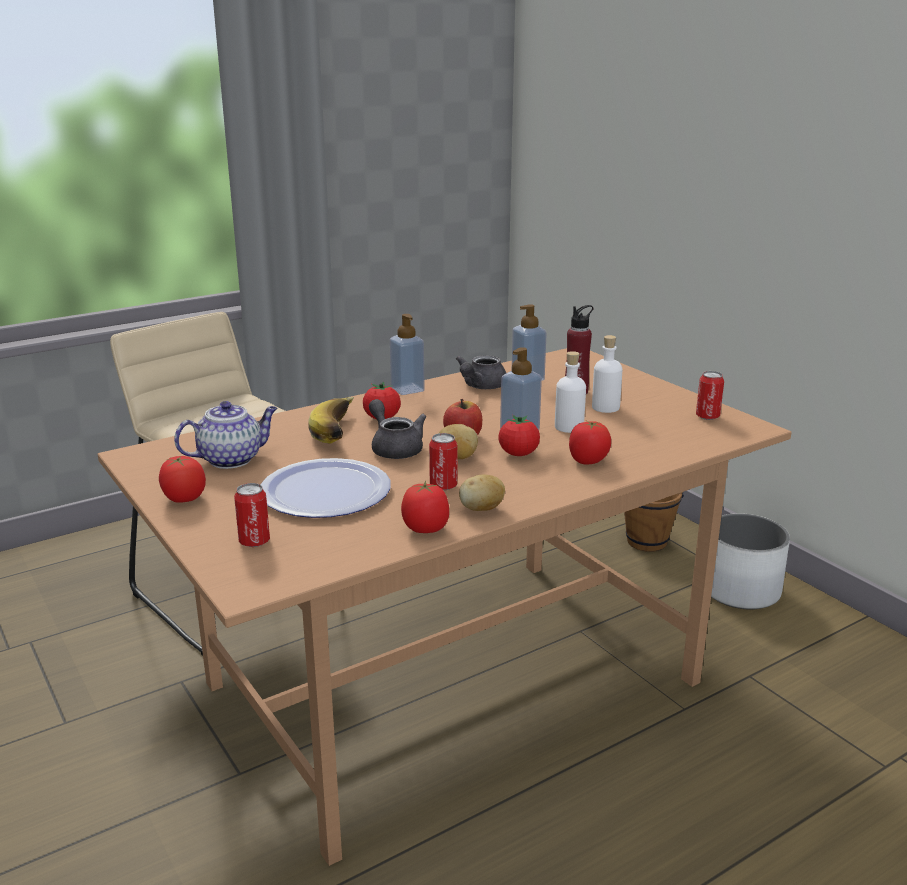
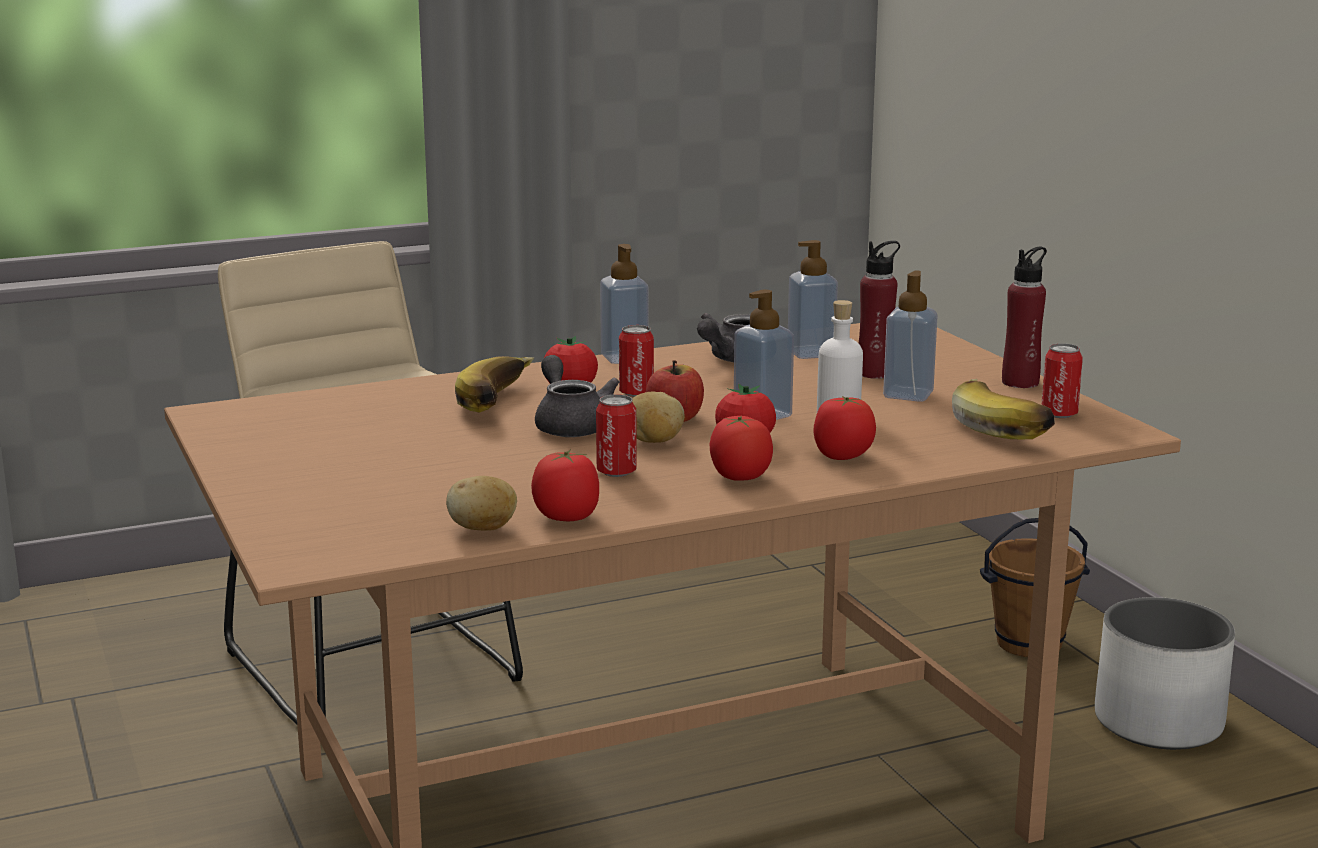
camera: 10 degrees right, 5 degrees down
tomato [159,456,206,503] -> tomato moved to [710,416,773,481]
teapot [174,401,278,469] -> none
can [234,483,270,547] -> can moved to [619,325,654,397]
plate [261,458,391,518] -> none
potato [459,474,505,511] -> potato moved to [446,476,517,531]
white bottle [592,335,622,413] -> soap dispenser [883,271,938,402]
none -> banana [952,379,1055,439]
none -> red bottle [1002,247,1047,388]

